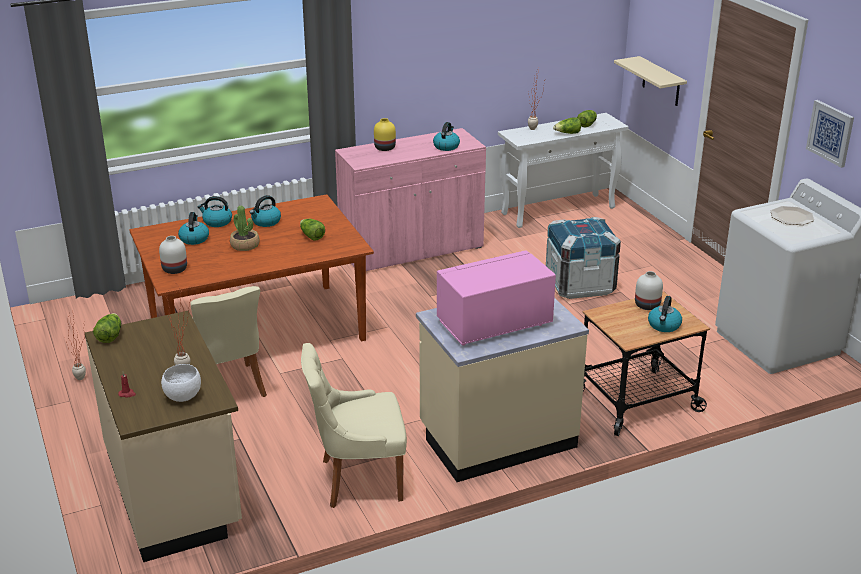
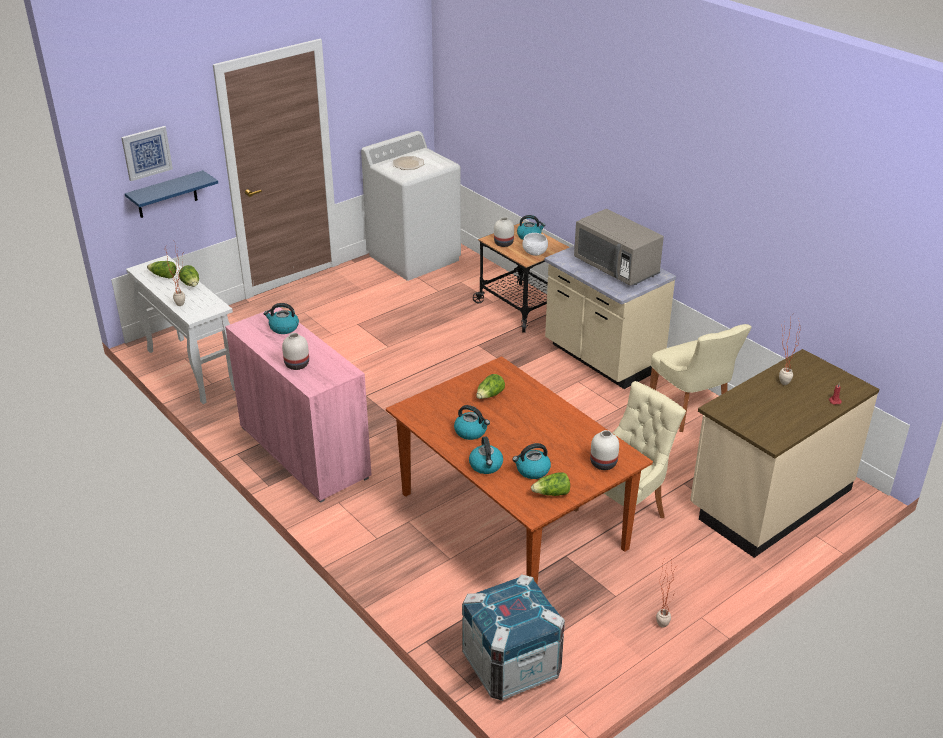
camera: 105 degrees left, 5 degrees up
lettuce [93,313,121,343] -> lettuce moved to [531,472,570,496]
white bowl [161,364,201,402] -> white bowl moved to [523,233,548,256]
potted plant [230,205,260,251] -> none
yellow vase [374,118,396,151] -> white vase [282,333,309,370]
pink microwave [437,250,556,346] -> grey microwave [574,209,664,286]
crate [546,217,621,299] -> crate moved to [462,574,565,701]
beige shelf [614,56,687,106] -> blue shelf [125,170,218,218]
picture [806,100,854,168] -> picture moved to [121,126,173,181]

